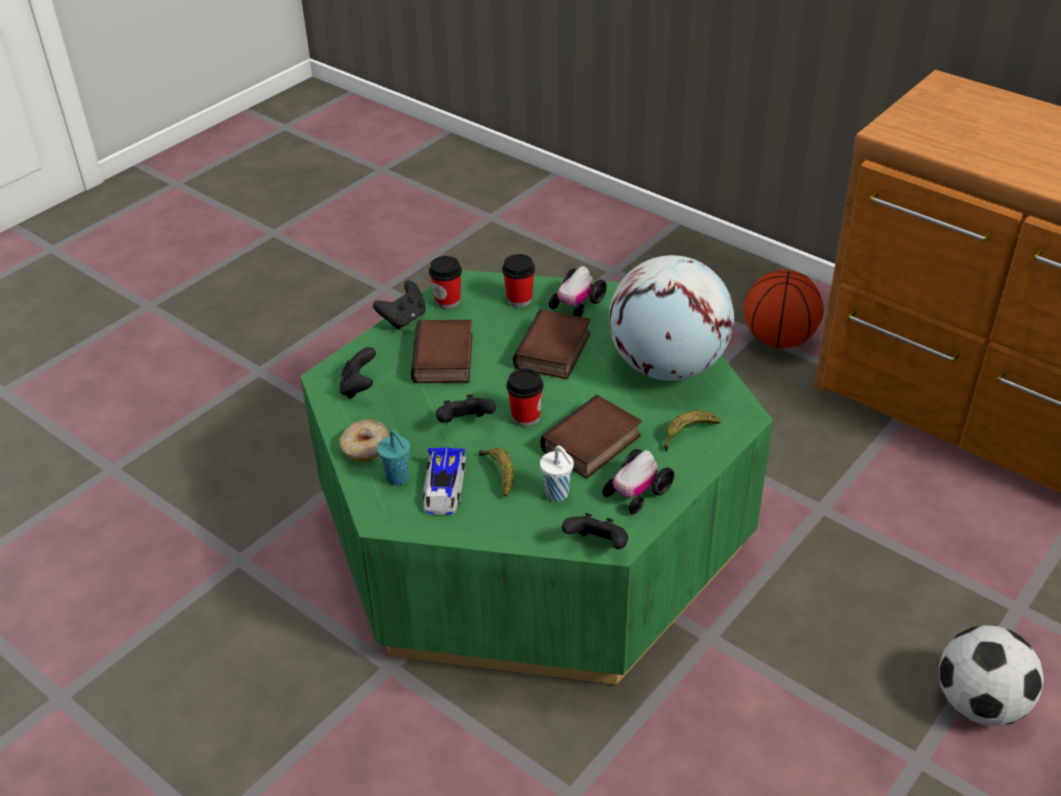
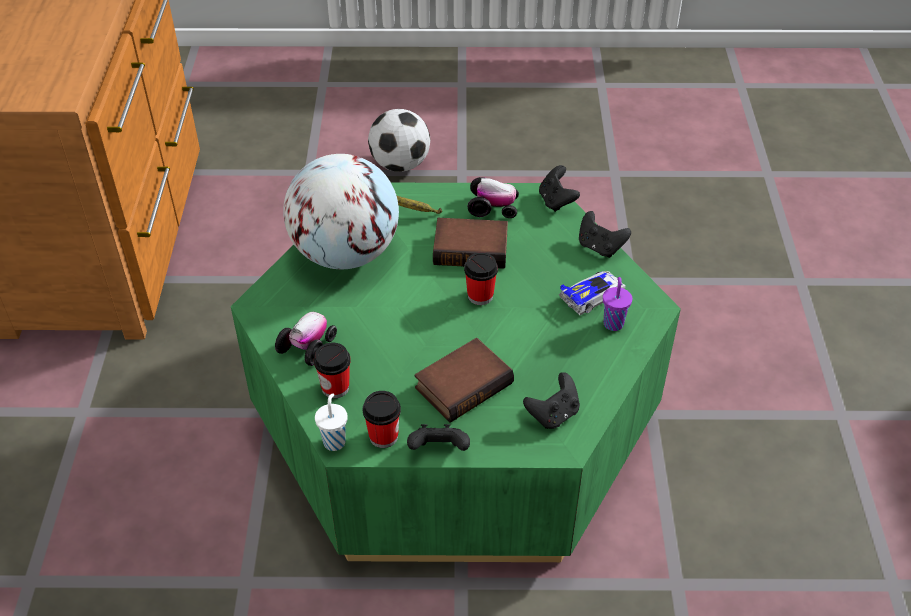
camera: 130 degrees left, 5 degrees up
donut [339,419,390,462] -> none
turquoise cup [377,430,410,485] -> purple cup [603,277,632,331]
black game controller [436,394,496,422] -> black game controller moved to [579,211,631,258]
banana [479,448,514,497] -> none
book [513,309,591,379] -> none
white cup [540,446,574,502] -> white cup moved to [315,393,347,451]
toy car [549,266,607,317] -> toy car turned 60 degrees counterclockwise [275,312,337,366]
basketball [744,270,824,348] -> none

